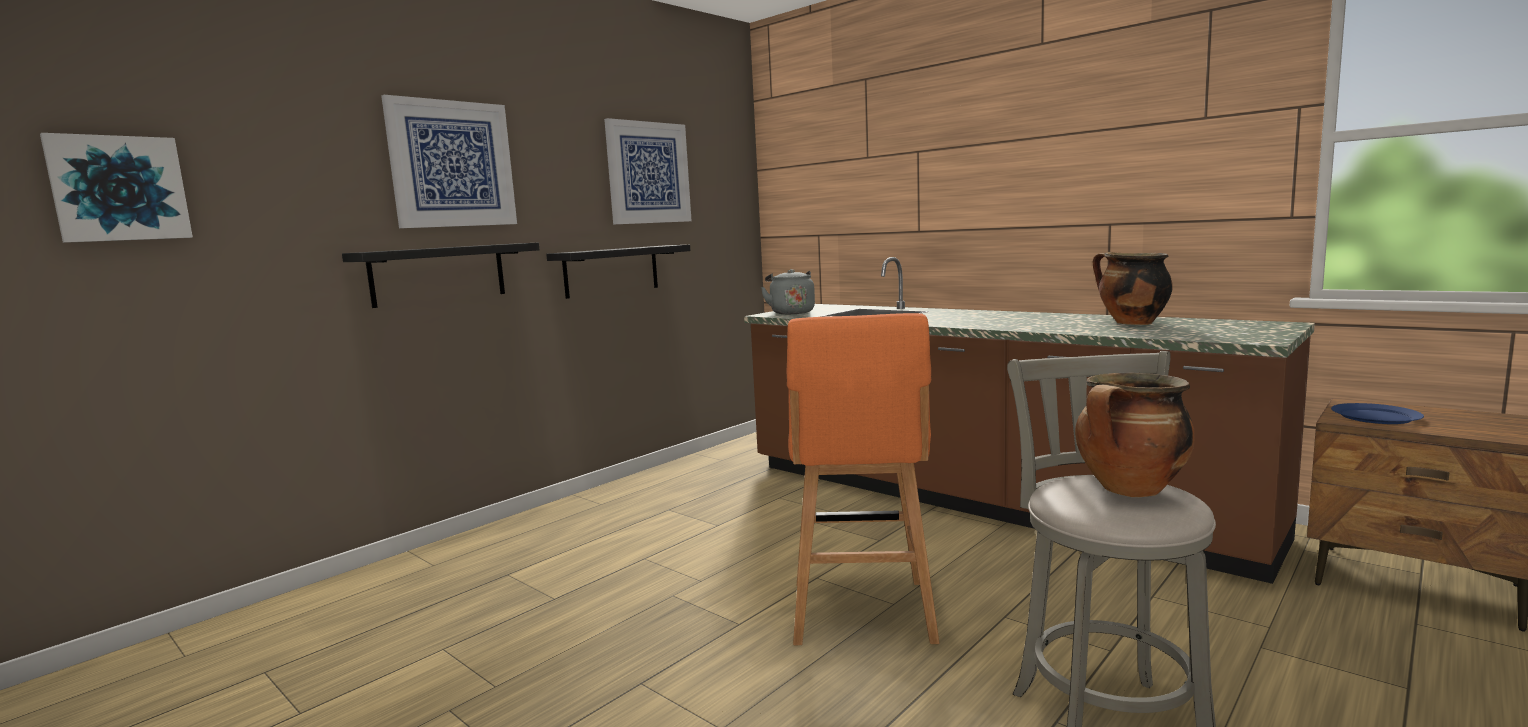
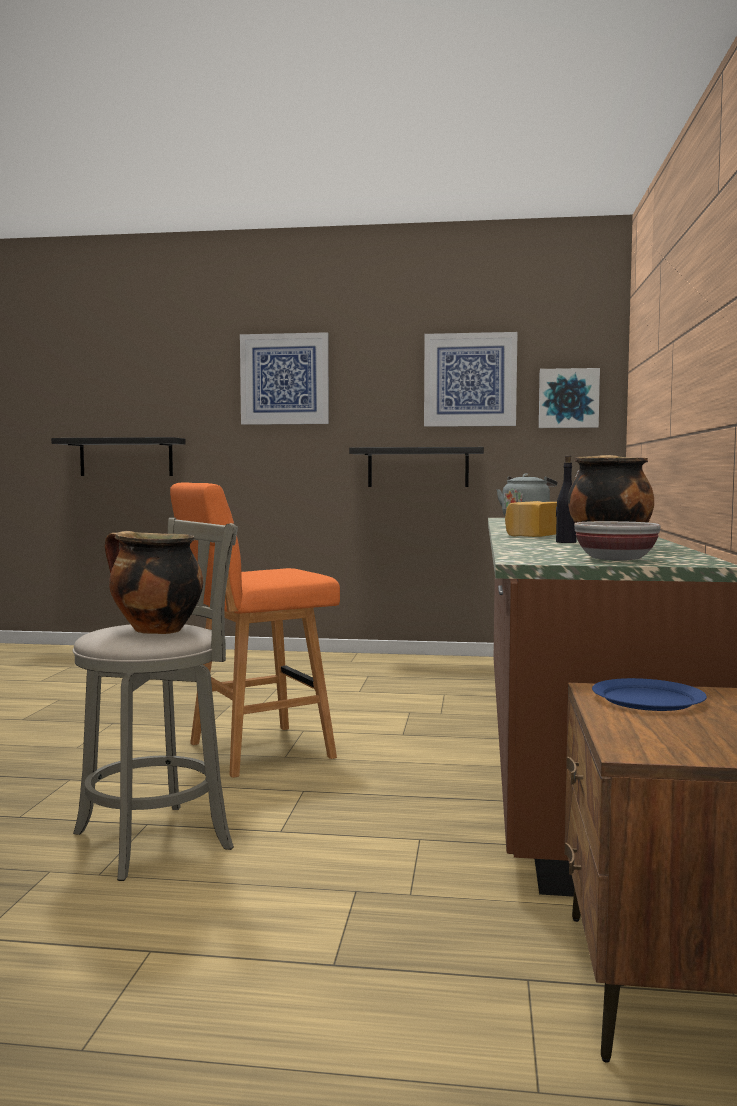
camera: 55 degrees right, 5 degrees down
picture [40,133,193,243] -> picture moved to [539,368,600,428]
black shelf [342,243,540,308] -> black shelf moved to [51,437,186,476]
none -> bread [505,501,557,537]
none -> black bottle [556,455,577,543]
none -> bowl [574,521,660,561]

